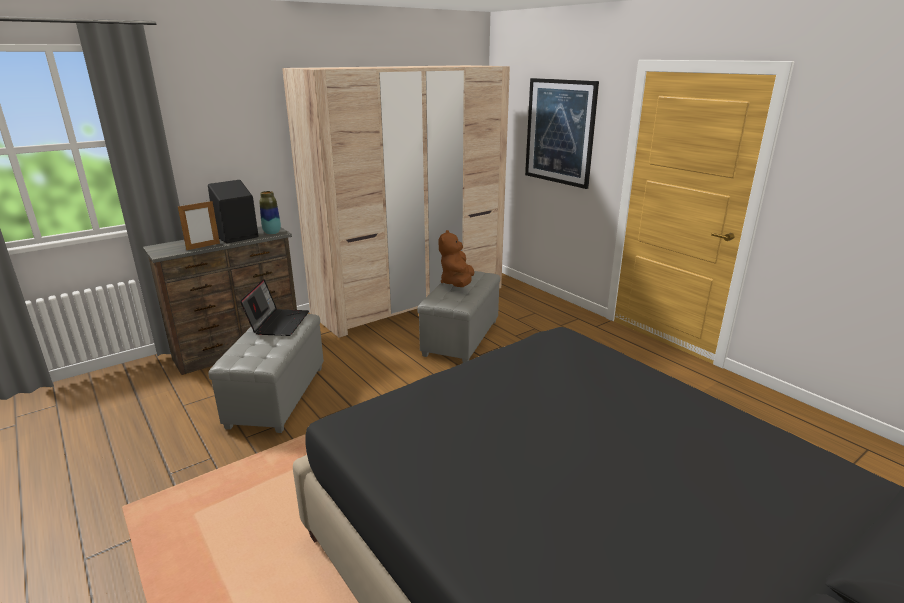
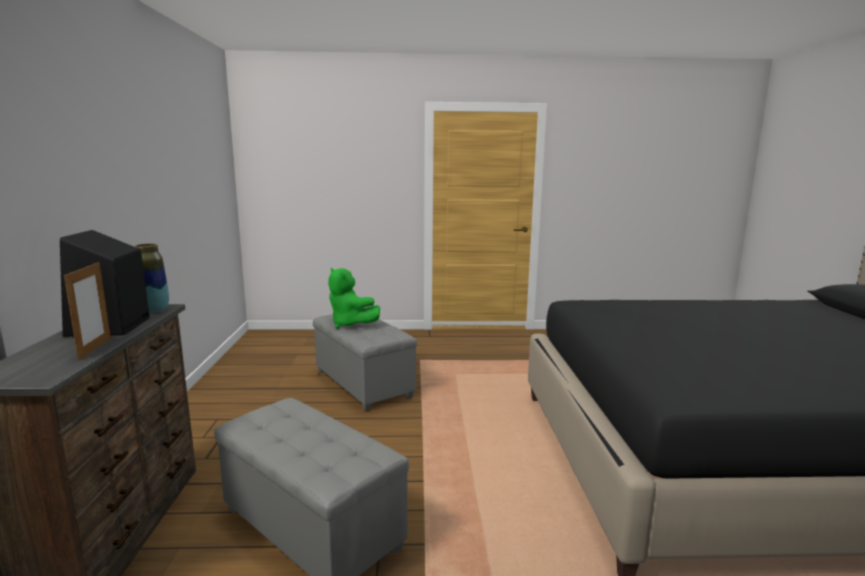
camera: 55 degrees left, 10 degrees down
laptop [240,279,309,336] -> none
beige wardrobe [282,65,510,337] -> none
brown plush toy [438,230,474,287] -> green plush toy [328,268,380,329]
picture [525,78,599,189] -> none

